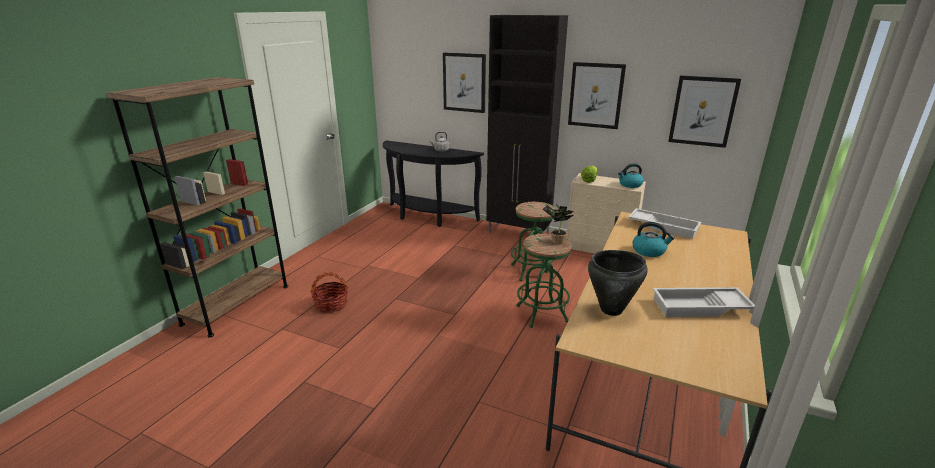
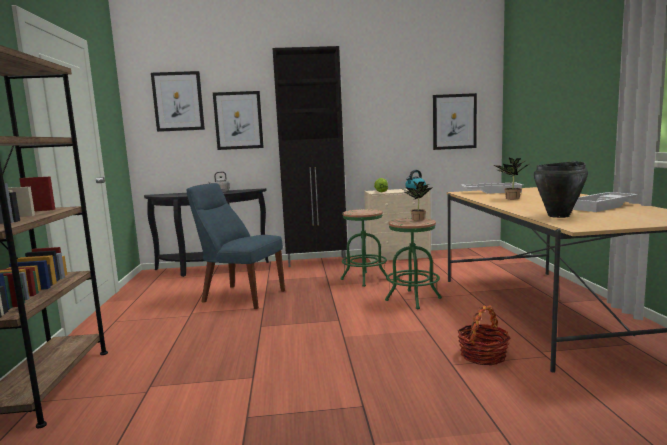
camera: 30 degrees left, 15 degrees down
basket [311,272,349,313] -> basket moved to [458,305,510,365]
picture [568,62,626,129] -> picture moved to [151,71,205,132]
kettle [632,222,675,257] -> potted plant [494,158,529,199]
none -> blue chair [187,183,285,309]

